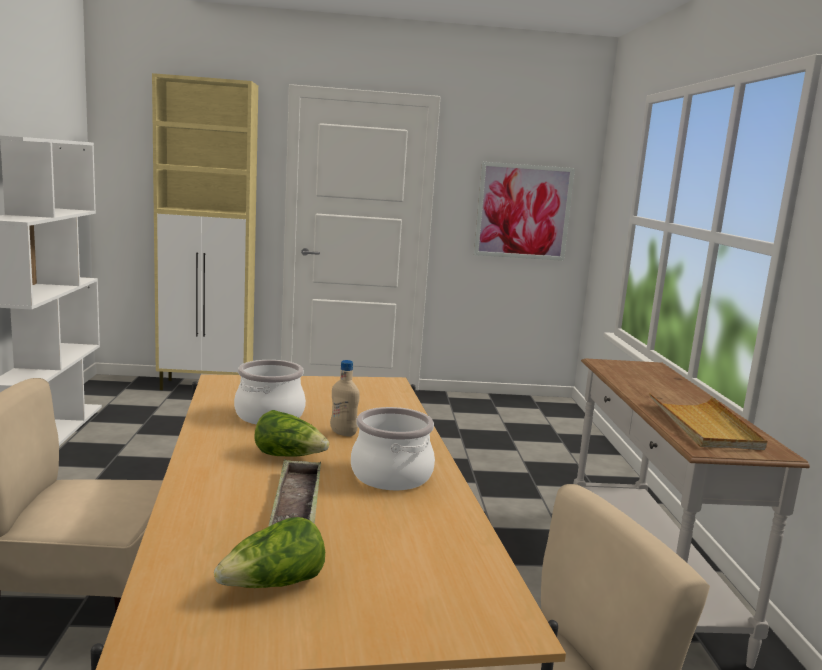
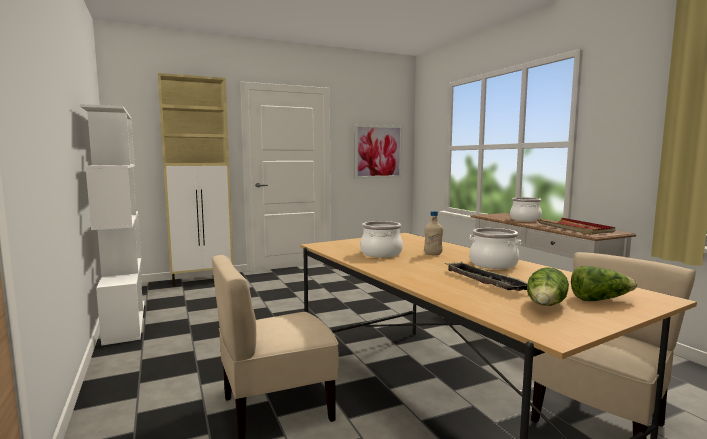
camera: 20 degrees left, 5 degrees down
lettuce [254,410,329,457] -> lettuce moved to [571,266,637,301]
beige tray [649,393,767,450] -> red tray [537,218,615,235]
none -> cooking pot [510,197,542,221]

